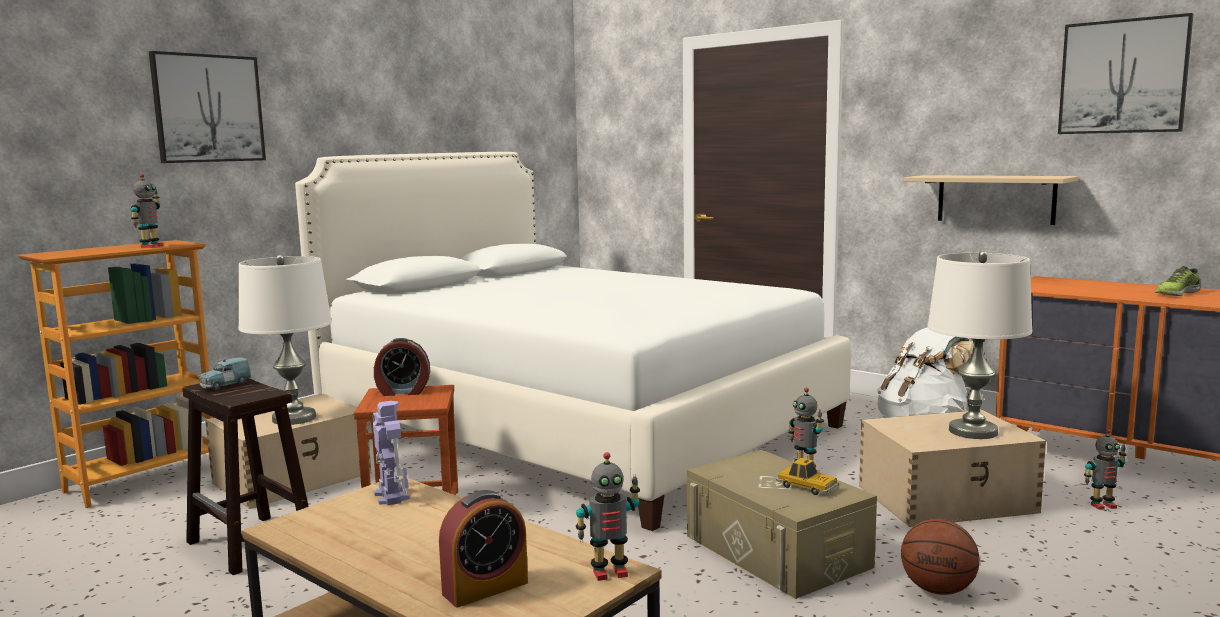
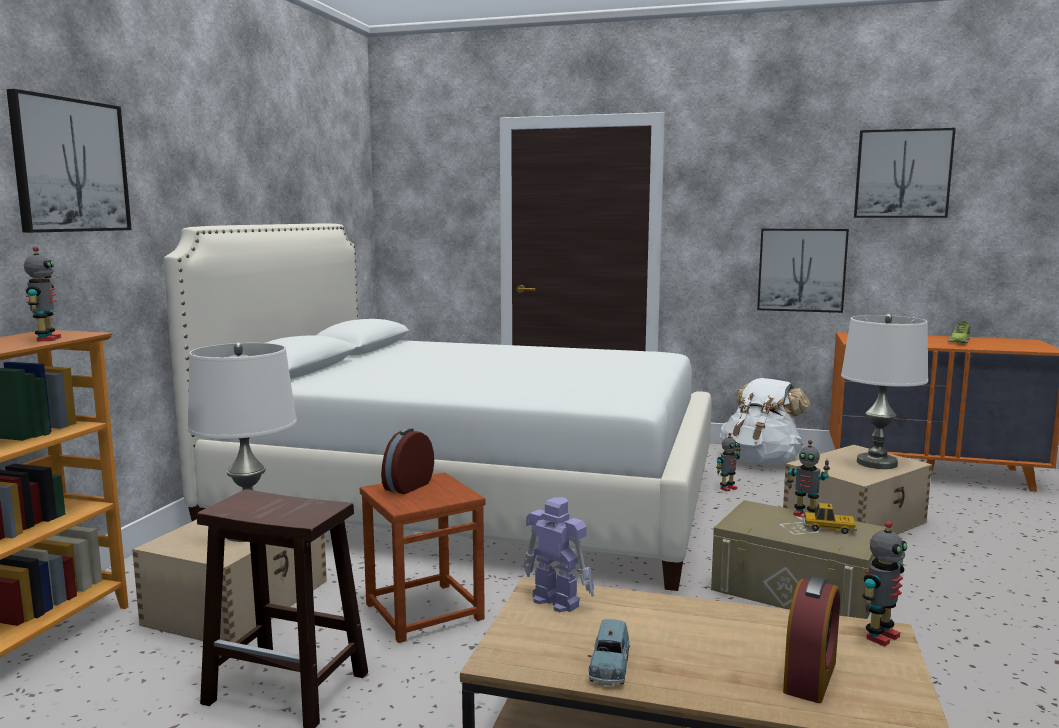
camera: 25 degrees left, 0 degrees up
blue toy car [199,357,252,390] -> blue toy car moved to [588,619,630,686]
alarm clock [374,338,430,396] -> alarm clock turned 150 degrees clockwise [381,428,434,494]
basketball [901,519,979,595] -> none
beige shelf [904,175,1079,225] -> picture [757,229,849,313]
toy robot [1084,429,1126,510] -> toy robot moved to [716,433,741,492]

